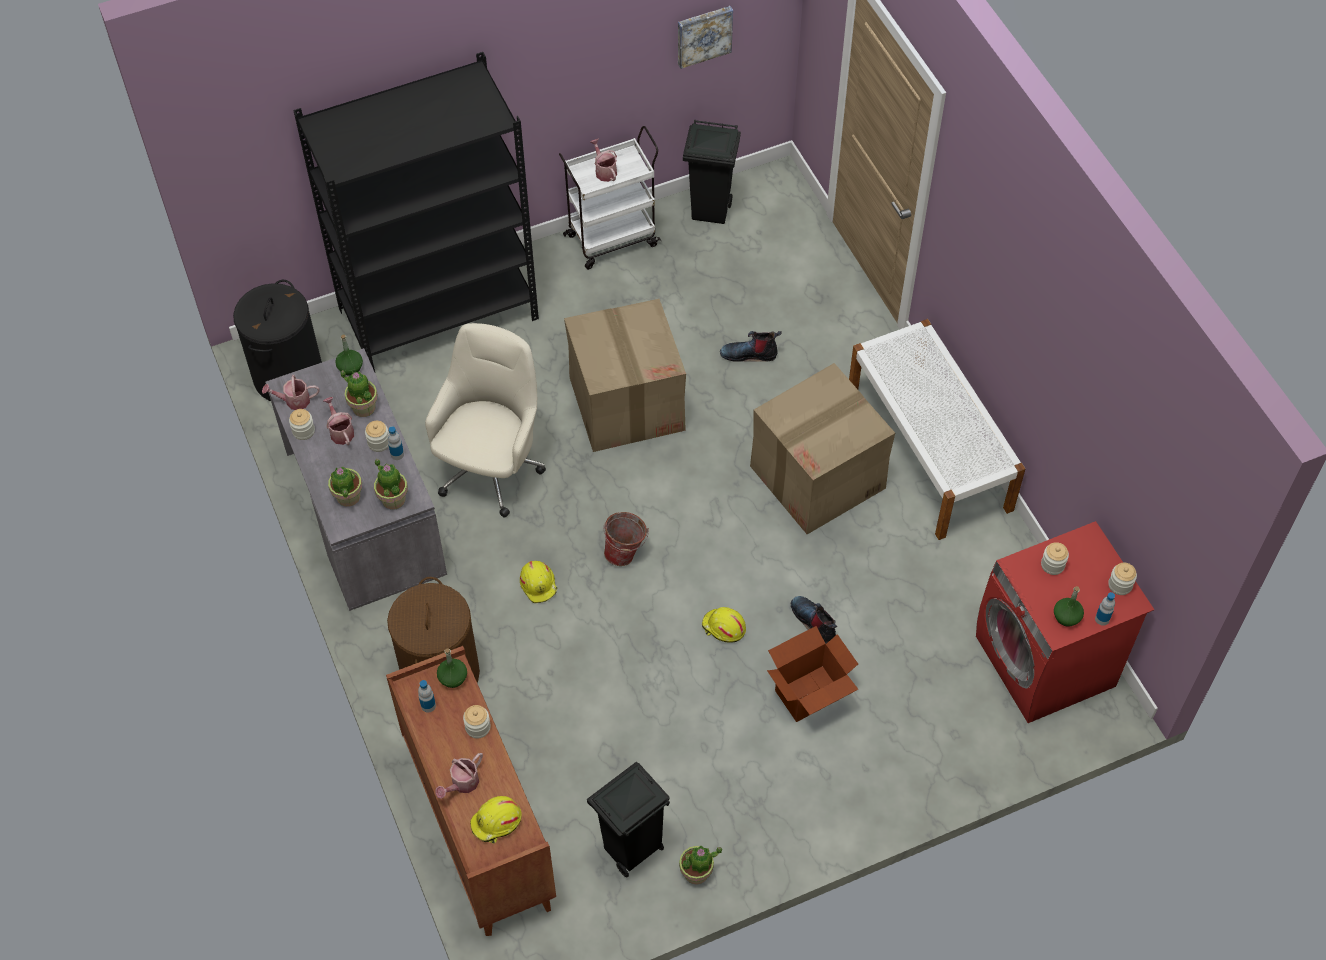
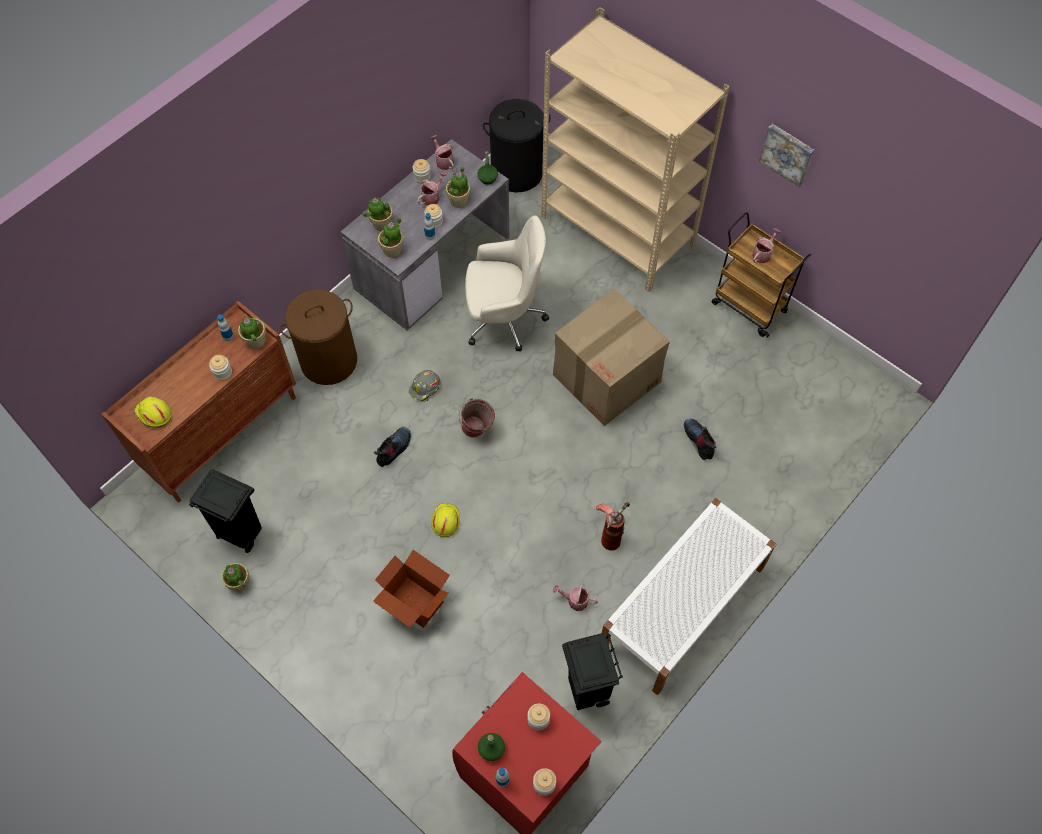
camera: 65 degrees right, 5 degrees up
black bookcase [293,52,539,372] -> beige bookcase [541,7,730,292]
watering can [435,753,483,799] -> watering can moved to [553,585,598,611]
green bottle [437,649,467,688] -> potted plant [238,316,266,349]
yellow hard hat [520,561,558,603] -> grey hard hat [409,370,441,401]
white cart [559,126,661,270] -> brown cart [712,212,811,338]
picture [678,6,733,69] -> picture moved to [759,124,814,187]
black trash can [683,120,741,224] -> black trash can moved to [562,633,623,710]
cardboard box [750,363,895,534] -> fire extinguisher [596,502,630,551]
boot [791,596,837,644] -> boot moved to [374,427,411,467]

